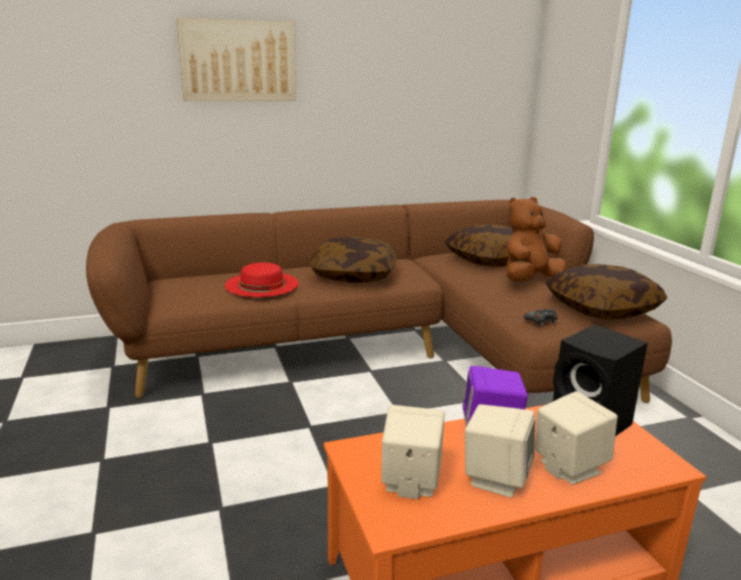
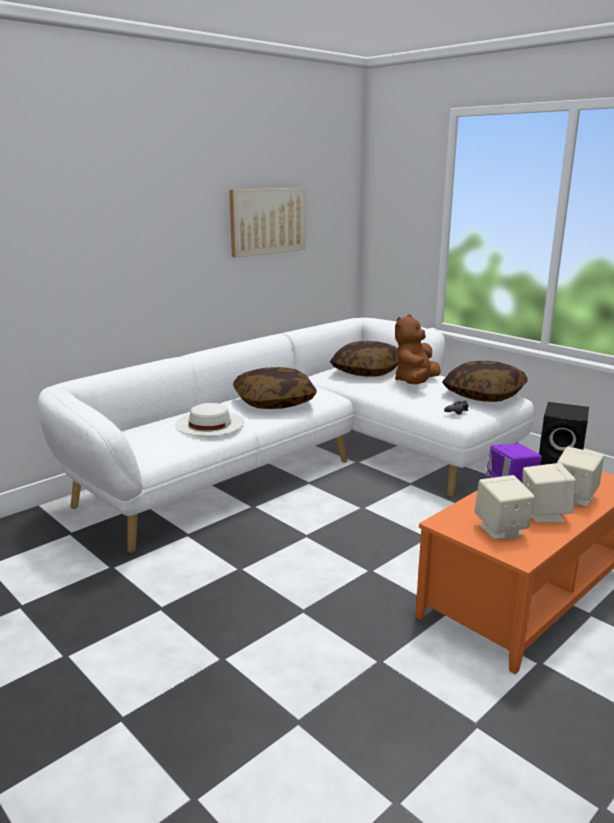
camera: 25 degrees left, 0 degrees up
brown sofa [86,200,672,403] -> white sofa [38,318,534,553]
picture [177,18,296,101] -> picture moved to [229,187,305,258]
red hat [225,262,299,297] -> white hat [175,403,244,436]

